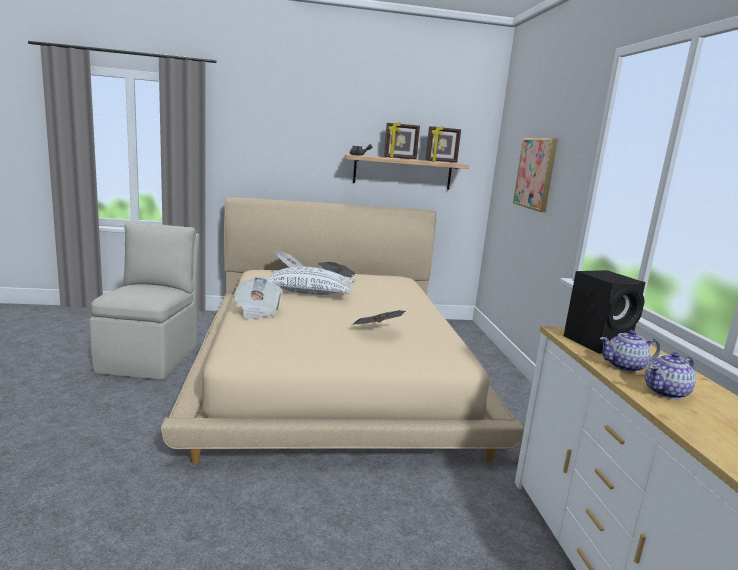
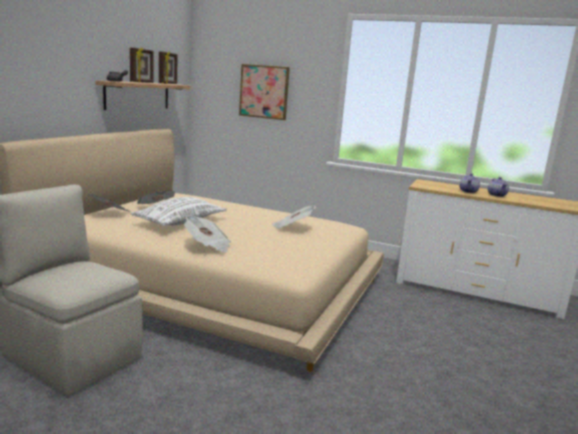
camera: 60 degrees left, 0 degrees up
black speaker [564,270,646,354] -> none

